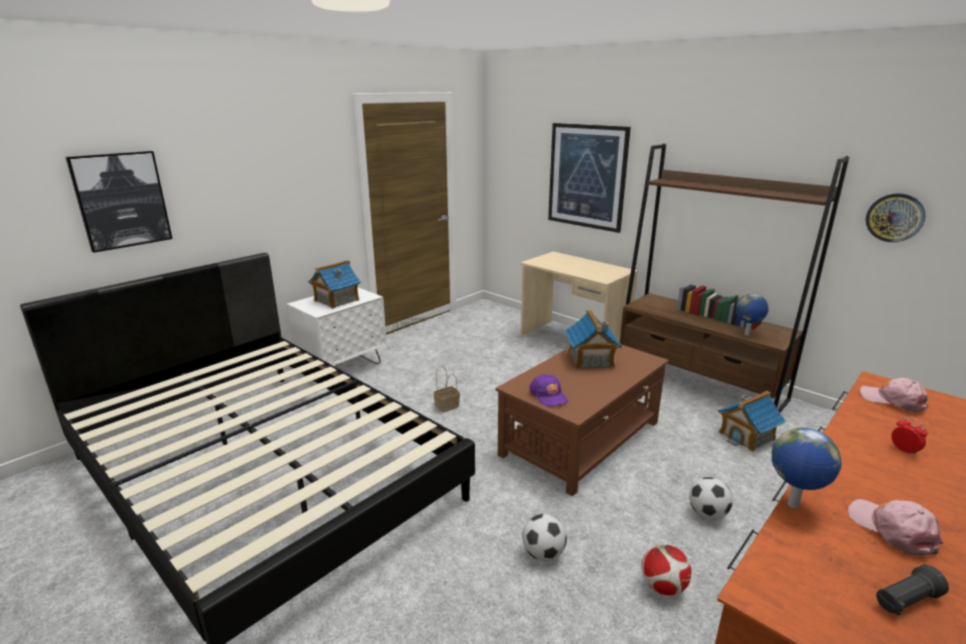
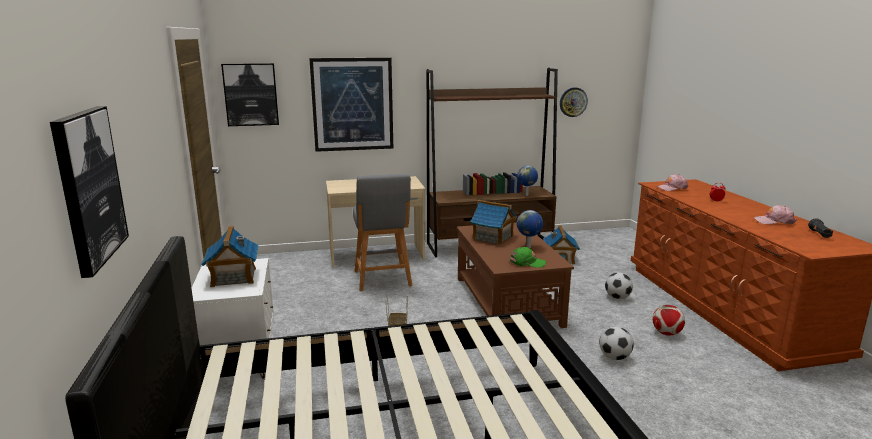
camera: 55 degrees left, 5 degrees down
purple cap [529,374,568,407] -> green cap [510,247,546,268]
globe [772,427,841,509] -> globe moved to [517,210,543,248]
none -> picture [221,63,279,126]
none -> grey stool [353,174,412,291]

